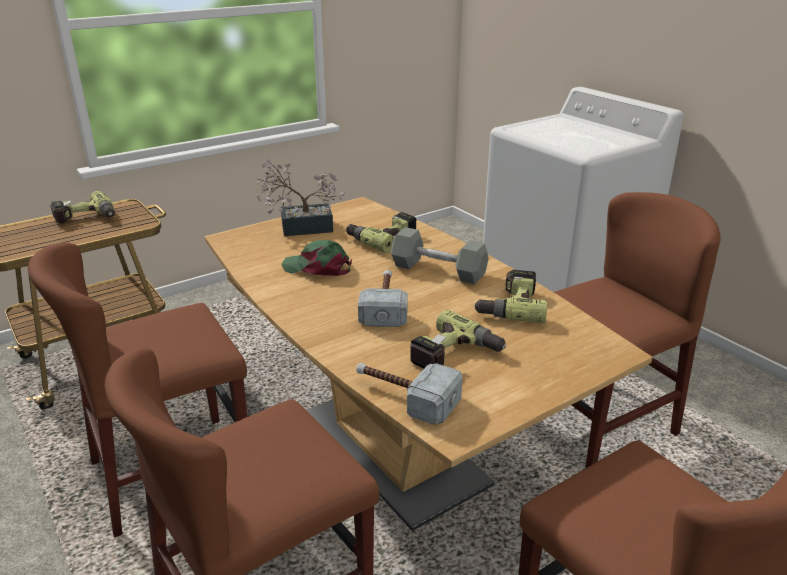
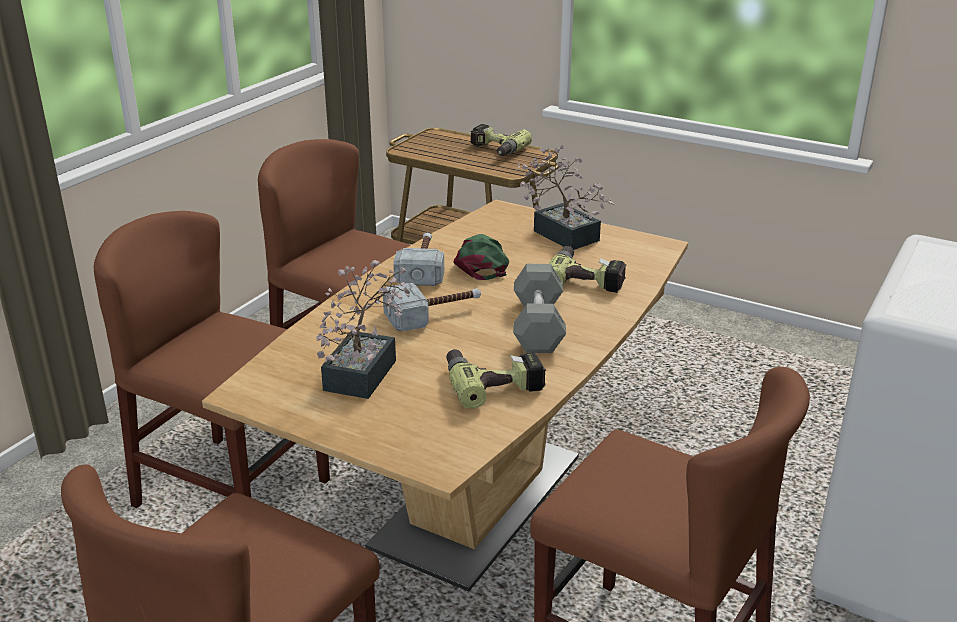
camera: 65 degrees right, 0 degrees up
hammer [356,363,462,425] -> hammer moved to [393,233,444,286]
power drill [410,310,506,368] -> potted plant [316,260,410,399]

